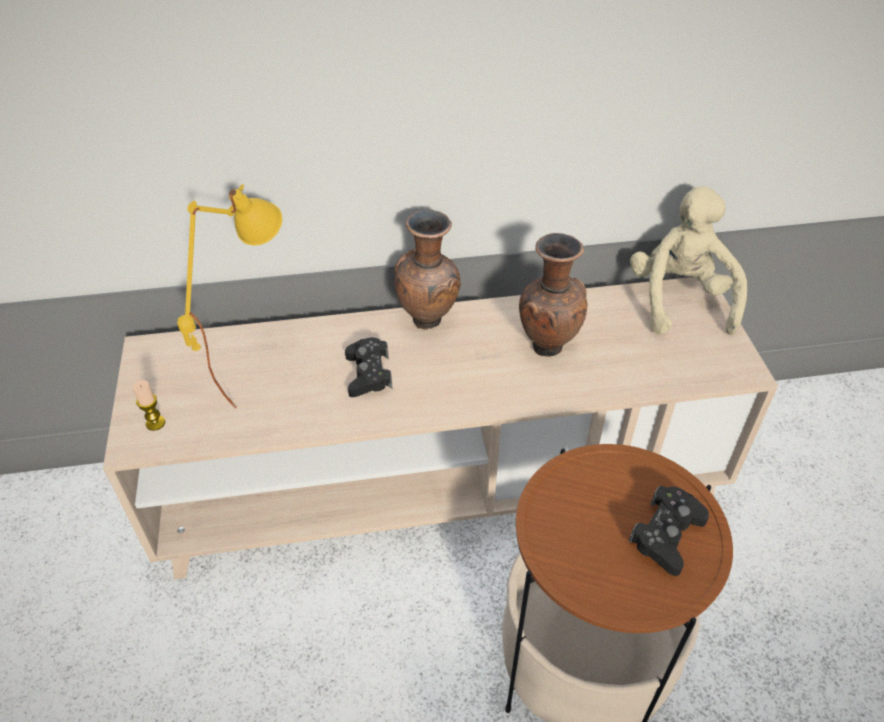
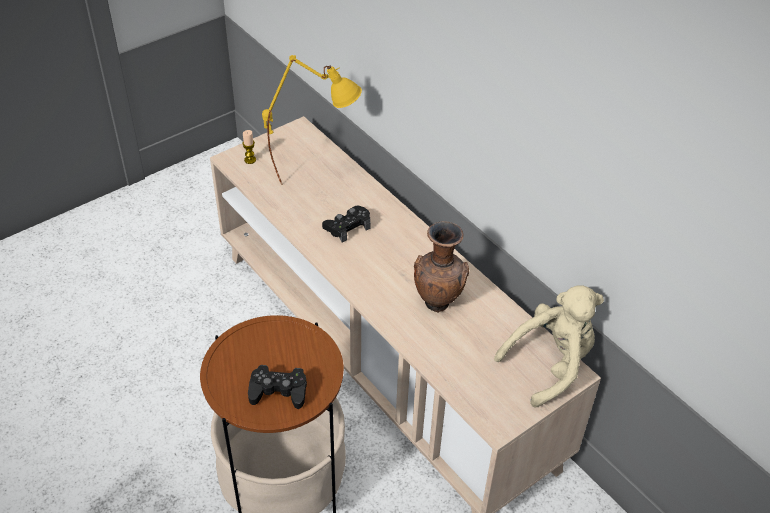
camera: 60 degrees right, 0 degrees up
brown vase [395,209,461,330] -> none

